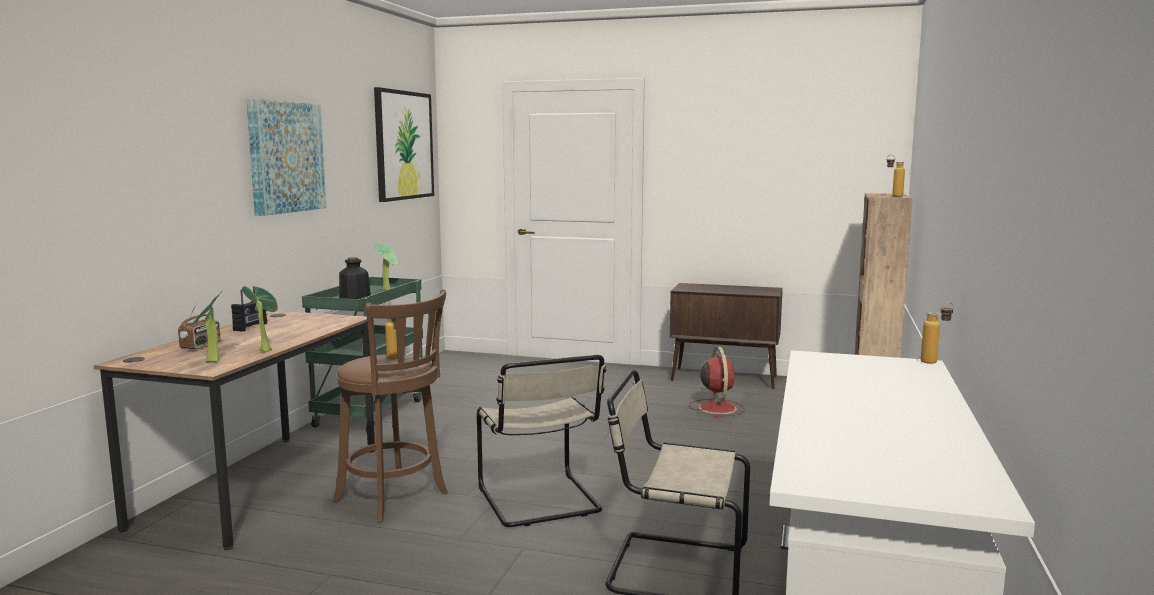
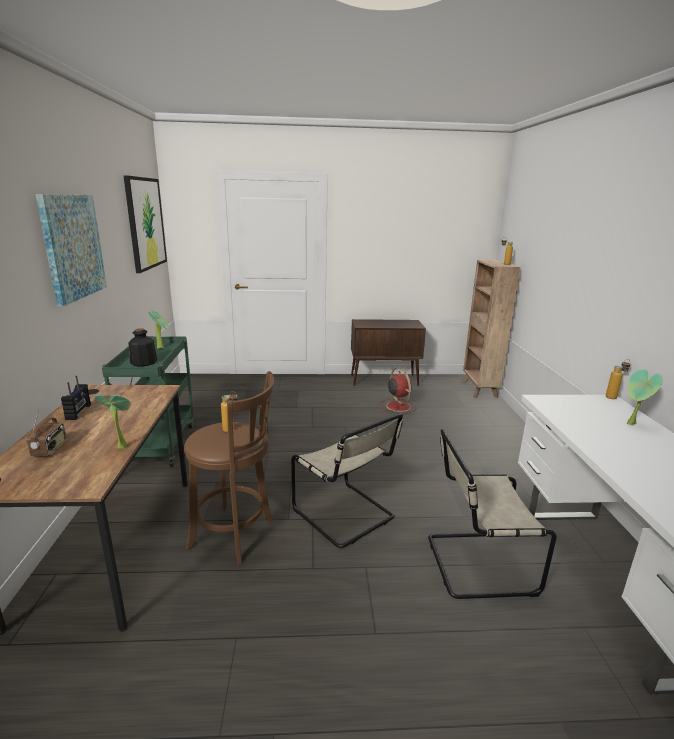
camera: 20 degrees left, 10 degrees up
potted plant [190,290,223,362] -> potted plant moved to [627,369,663,425]

